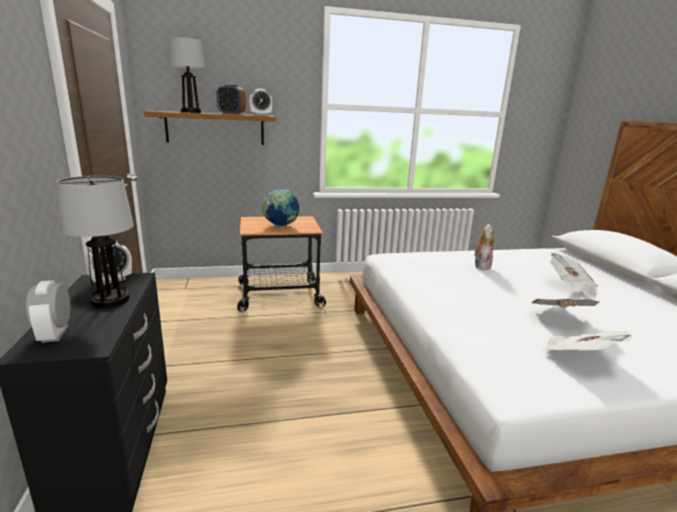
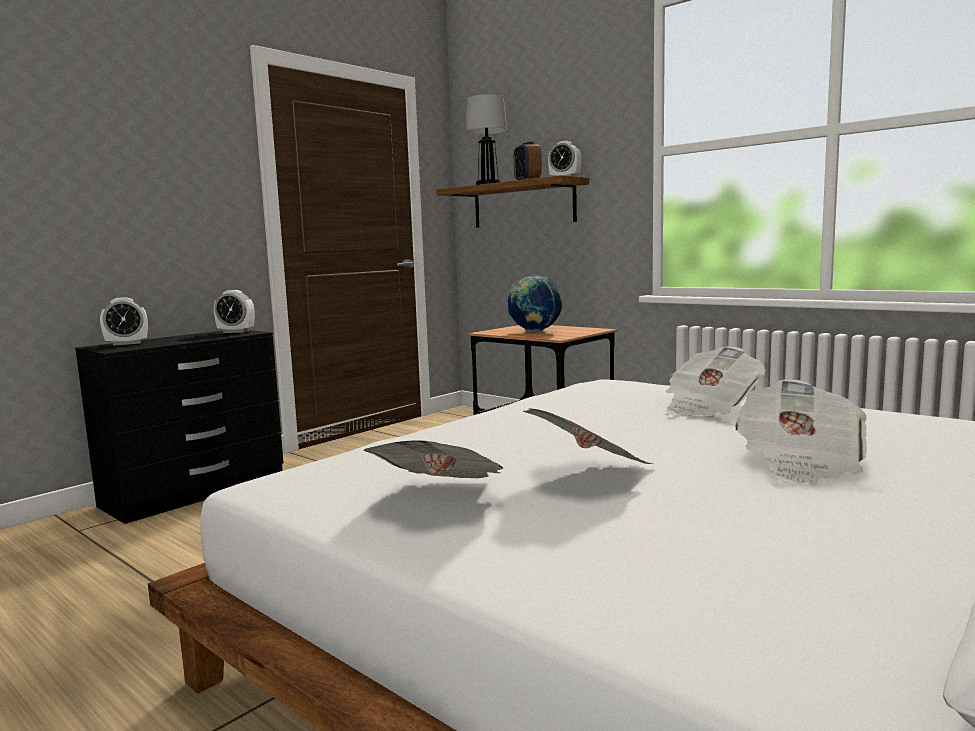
camera: 55 degrees right, 10 degrees down
alarm clock [26,280,70,343] -> alarm clock turned 150 degrees counterclockwise [100,297,148,346]
table lamp [57,176,134,308] -> none
plush toy [474,224,494,270] -> newspaper [666,346,766,417]

